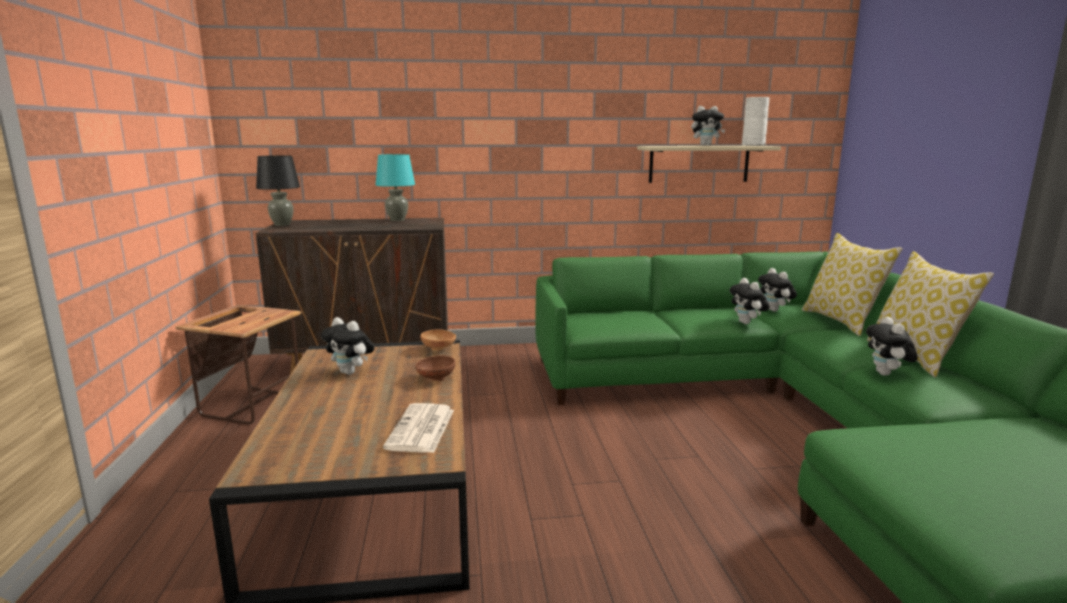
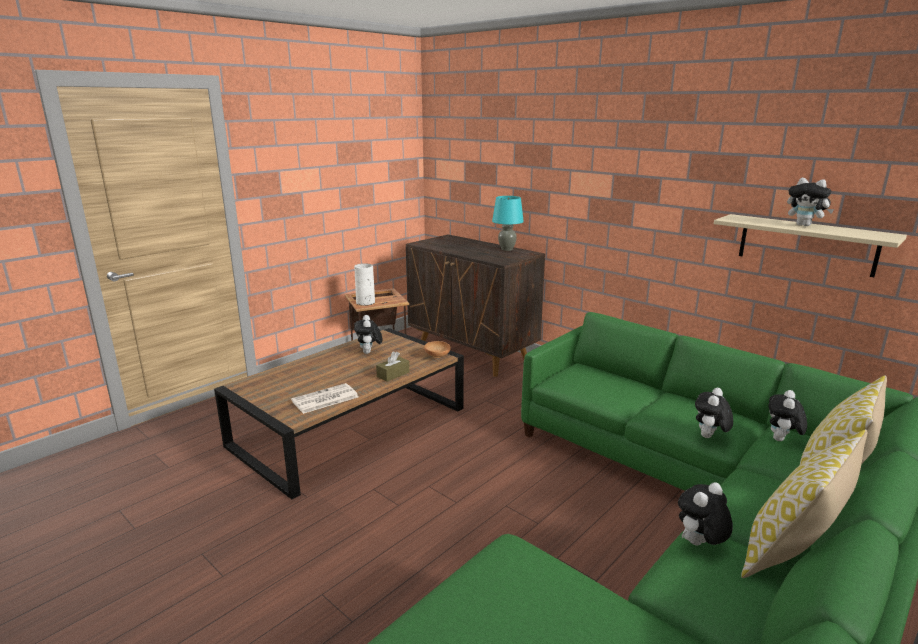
camera: 50 degrees right, 5 degrees up
black table lamp [256,155,300,226] -> none
brown bowl [415,356,456,381] -> brown tissue box [376,351,409,382]
white vase [742,97,769,146] -> white vase moved to [354,263,375,306]

